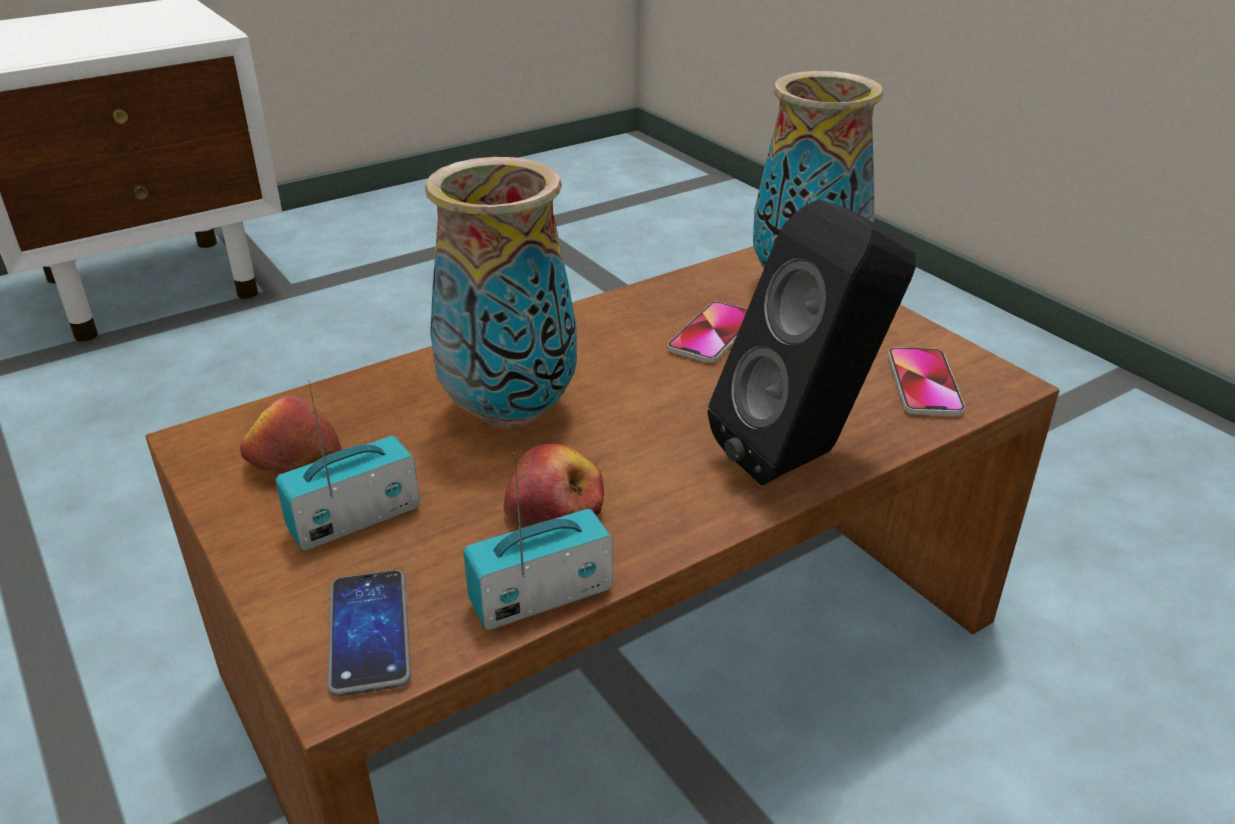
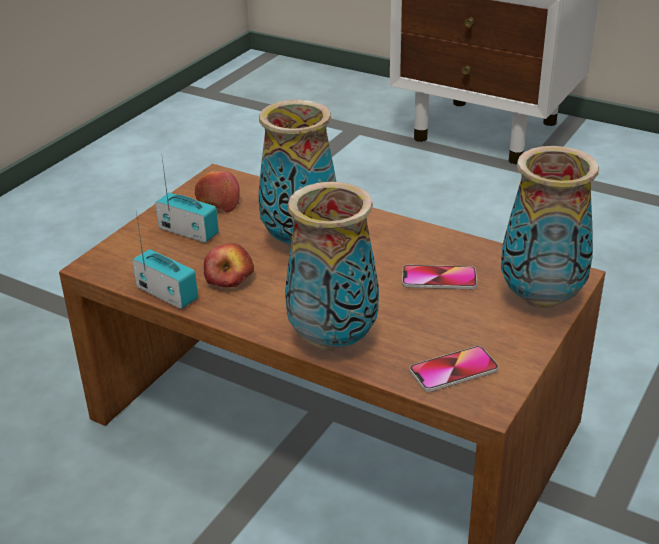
camera: 65 degrees right, 0 degrees up
phone [328,570,411,697] -> none
black speaker [708,200,916,485] -> vase [285,182,379,352]

